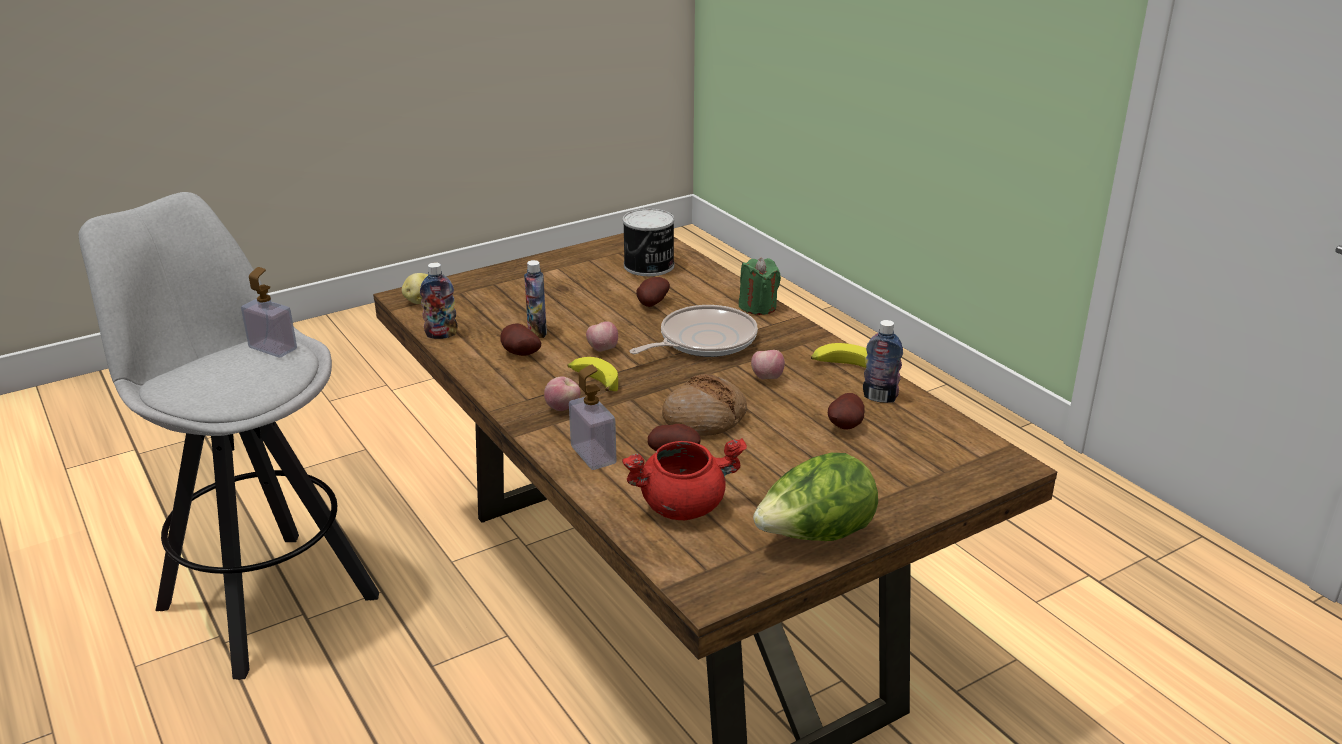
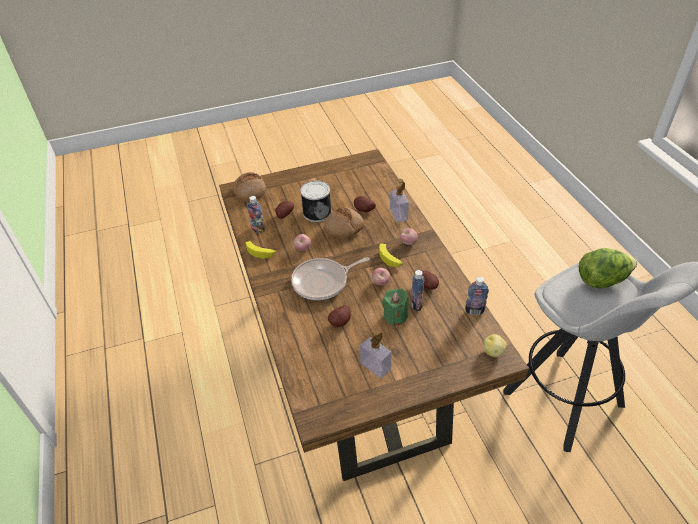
camera: 165 degrees left, 15 degrees up
soap dispenser [241,267,297,357] -> soap dispenser moved to [360,329,392,378]
red cooking pot [622,438,747,520] -> none
can [623,209,674,276] -> can moved to [300,180,332,222]
green candle [739,258,781,315] -> green candle moved to [382,289,409,326]
lettuce [753,453,878,541] -> lettuce moved to [579,248,638,289]
none -> bread [233,172,266,202]

